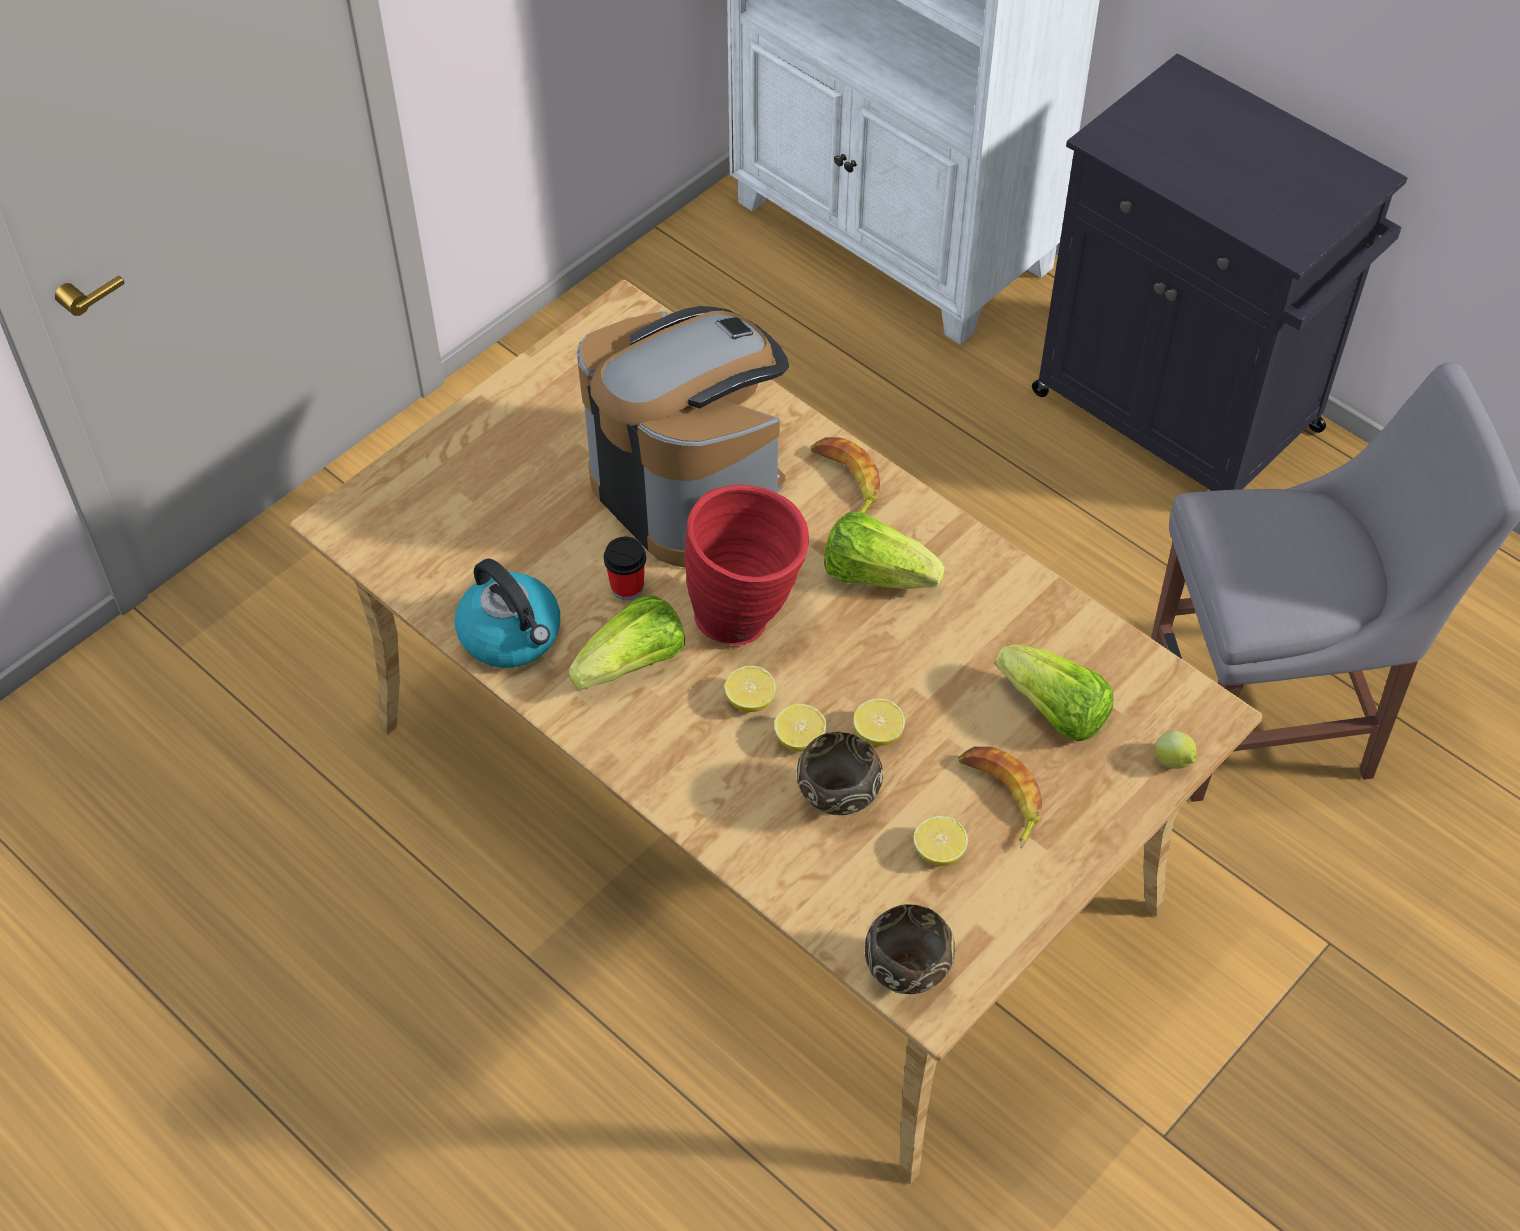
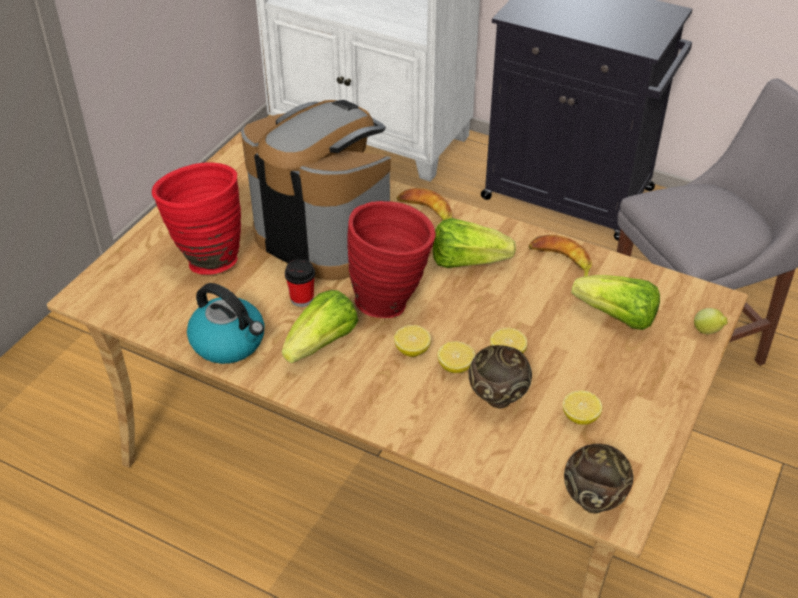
camera: 15 degrees left, 10 degrees down
banana [958,747,1042,848] -> banana moved to [529,235,592,276]
none -> red vase [152,162,241,275]

